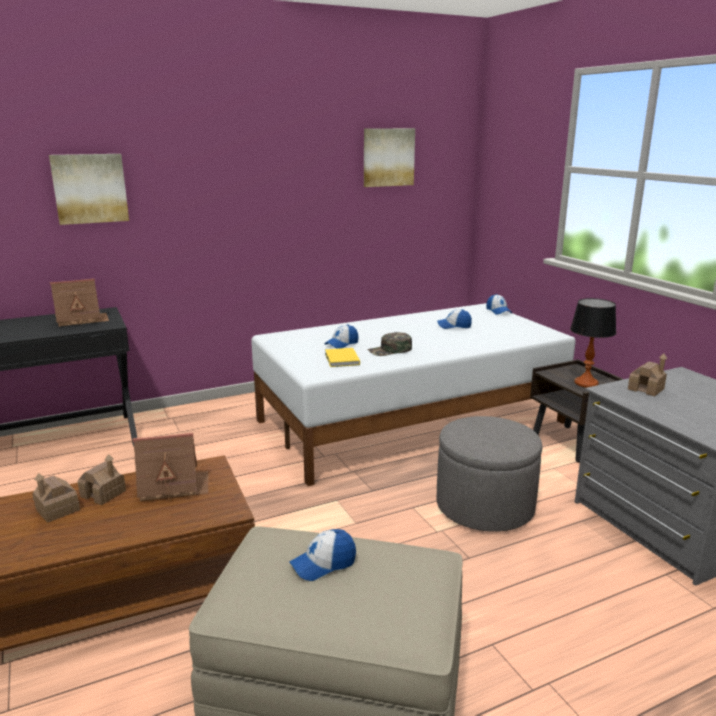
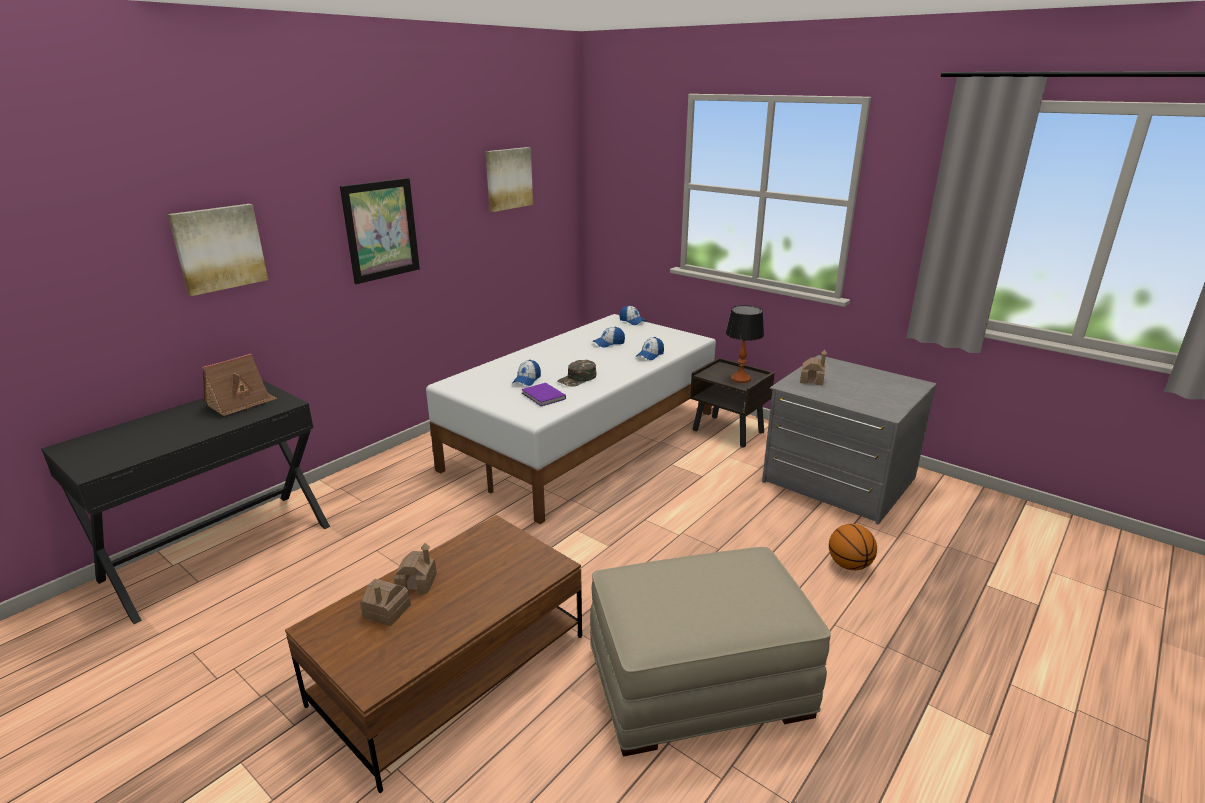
camera: 25 degrees left, 5 degrees up
toy house [133,433,209,502] -> none
cap [289,529,356,581] -> cap moved to [636,337,664,360]
yellow book [325,348,360,367] -> purple book [522,383,566,406]
grey ottoman [437,416,542,532] -> none
none -> picture [340,178,420,284]
none -> basketball [829,524,877,570]

